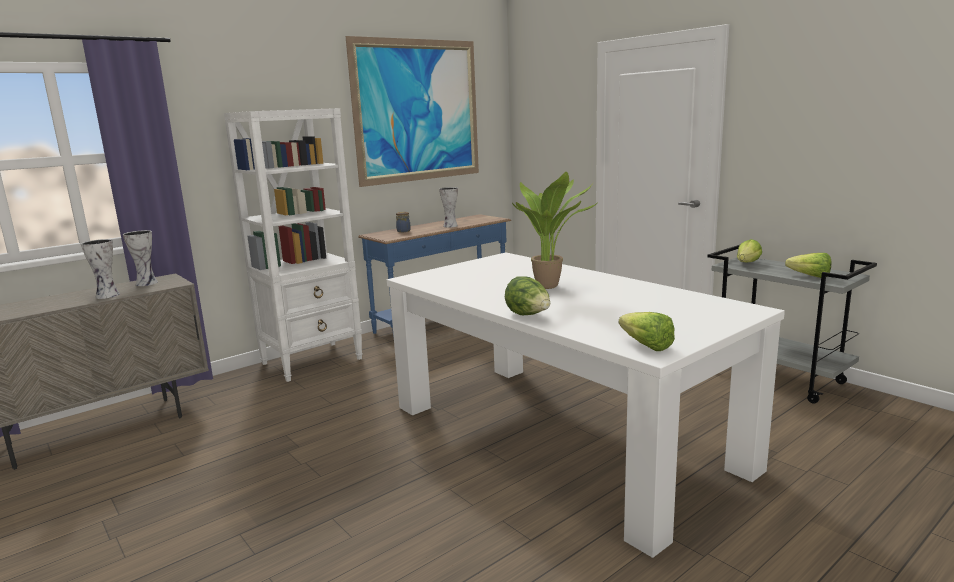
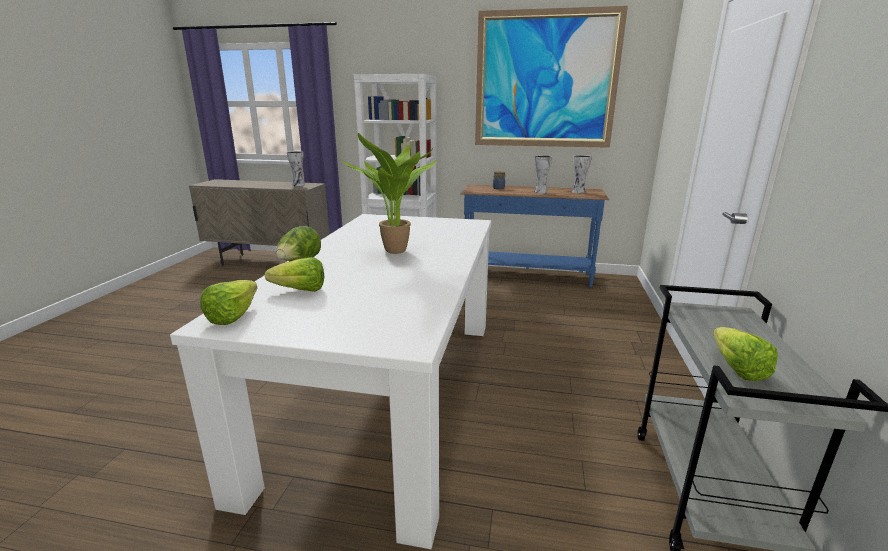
camera: 50 degrees right, 5 degrees up
vase [81,239,120,299] -> vase moved to [572,155,592,193]
lettuce [737,239,762,262] -> lettuce moved to [265,257,324,292]

